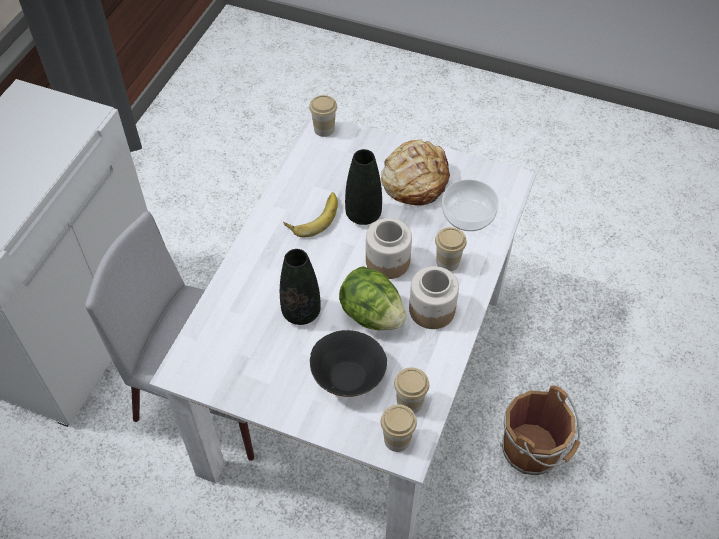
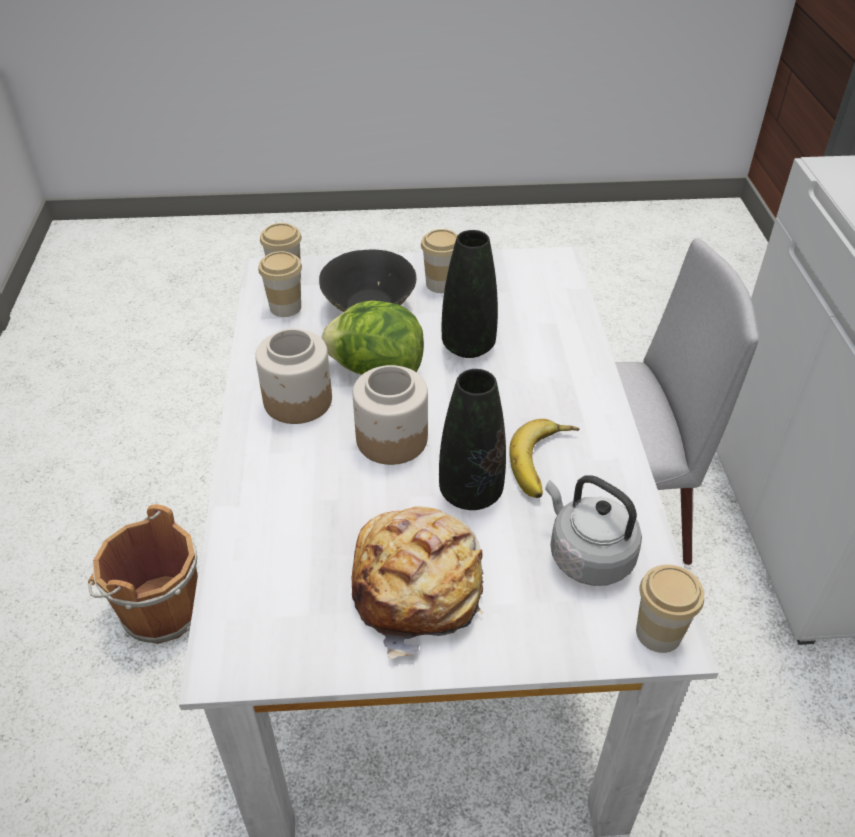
camera: 155 degrees right, 10 degrees down
cup [435,227,467,272] -> cup moved to [421,229,458,293]
bowl [442,180,499,231] -> none
none -> grey kettle [545,475,642,586]

